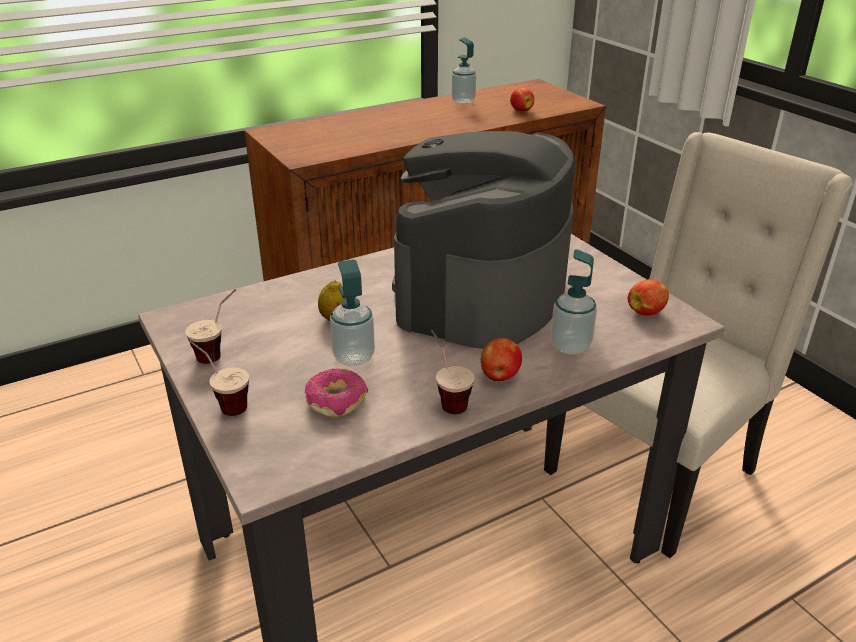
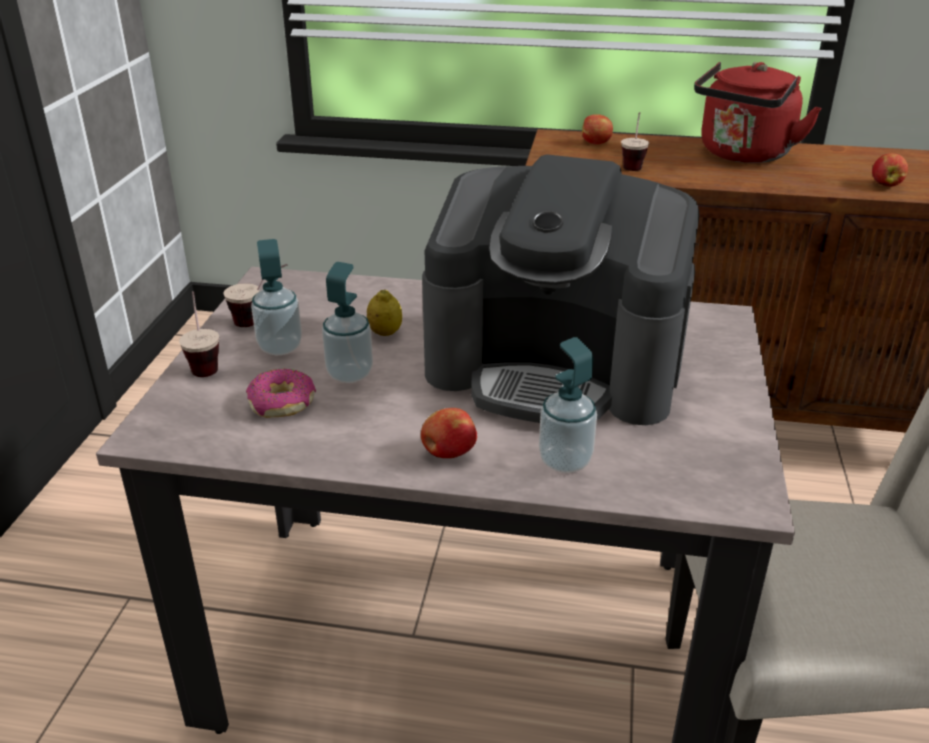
camera: 40 degrees right, 0 degrees up
coffee machine [392,131,575,349] -> coffee machine turned 135 degrees counterclockwise [422,154,700,425]
cup [431,330,475,414] -> cup moved to [621,112,649,171]
soap dispenser [452,37,476,104] -> soap dispenser moved to [251,239,302,355]
apple [628,279,669,316] -> apple moved to [582,114,613,144]
none -> red kettle [694,62,822,163]

